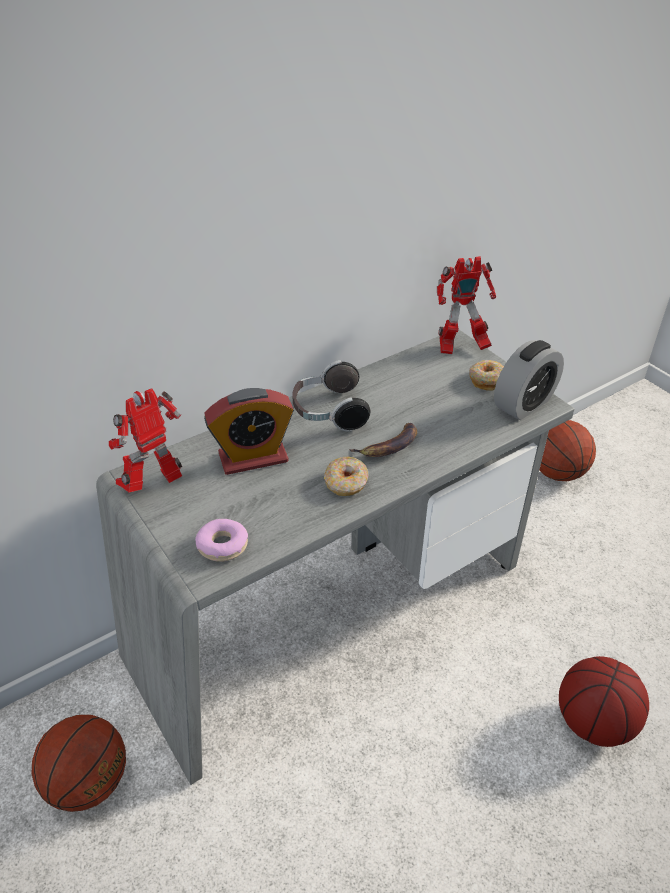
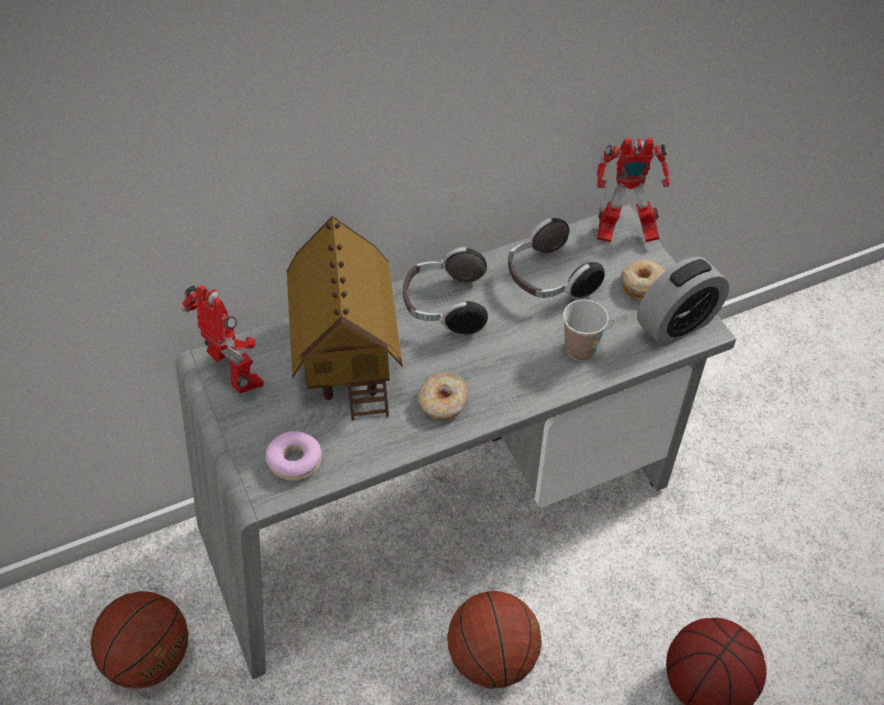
camera: 10 degrees right, 10 degrees up
toy robot [109,388,182,492] -> toy robot turned 75 degrees clockwise [181,285,264,394]
alarm clock [204,388,294,475] -> toy house [287,216,403,421]
banana [349,423,417,457] -> none
basketball [539,420,596,481] -> basketball moved to [447,591,542,688]
none -> headphones [508,218,605,299]
none -> cup [563,299,609,361]

